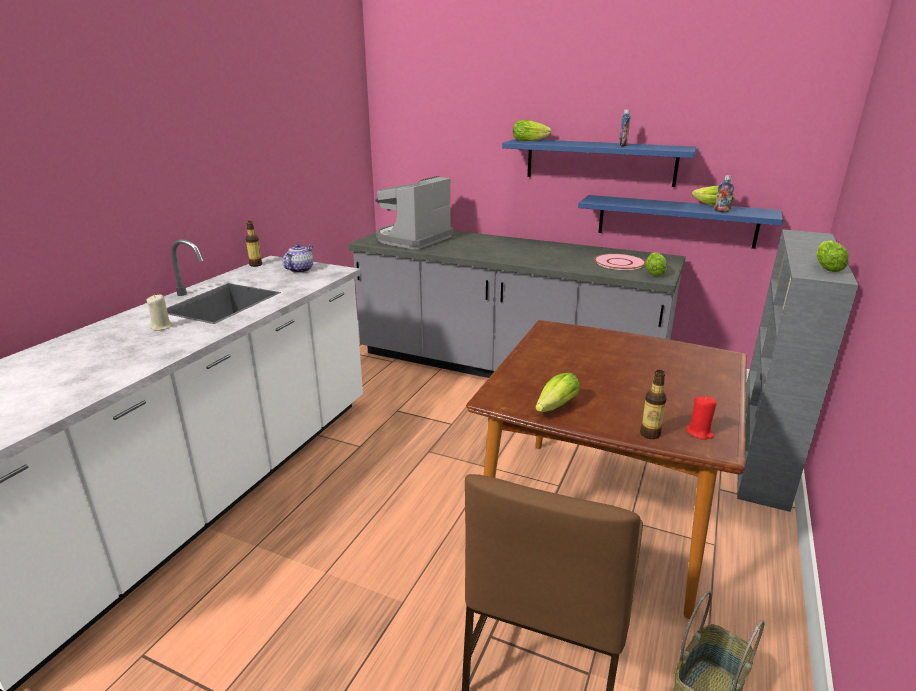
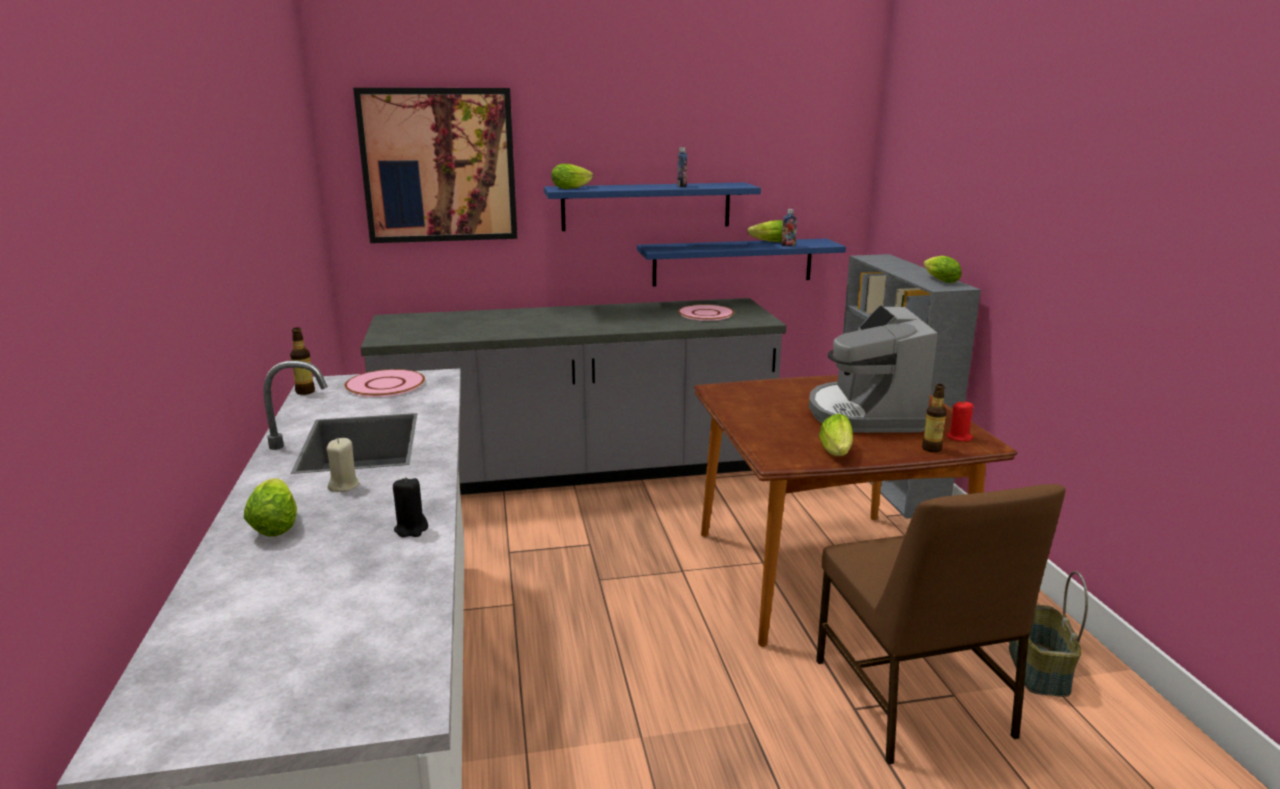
camera: 35 degrees left, 5 degrees down
teapot [283,244,313,273] -> pink plate [345,369,425,397]
coffee machine [375,176,453,249] -> coffee machine moved to [809,305,937,433]
lettuce [645,252,667,276] -> lettuce moved to [244,478,297,537]
none -> picture [353,88,517,243]
none -> black candle [393,477,428,537]

